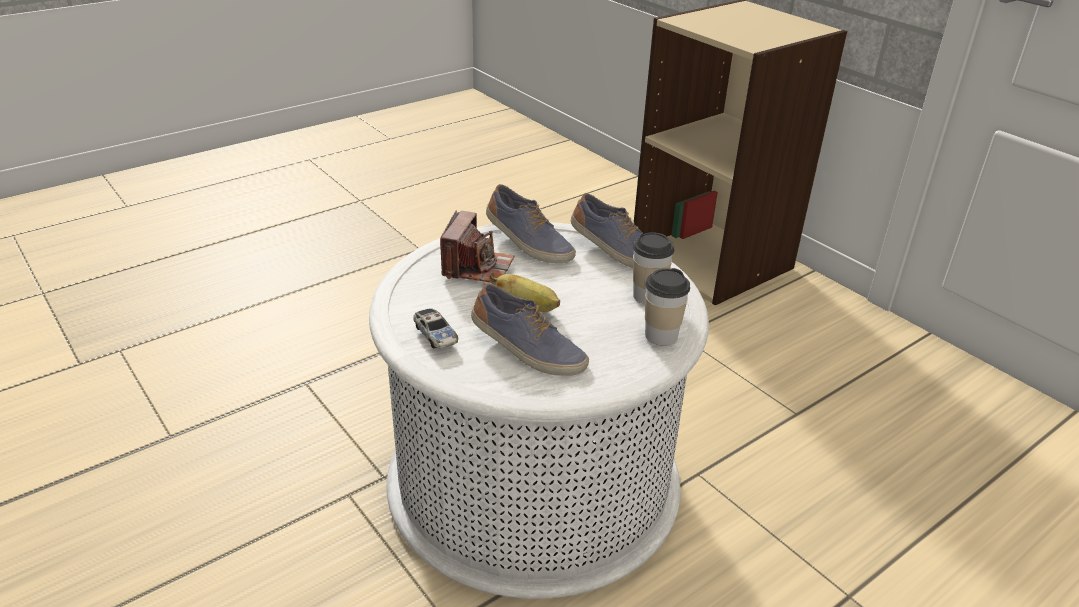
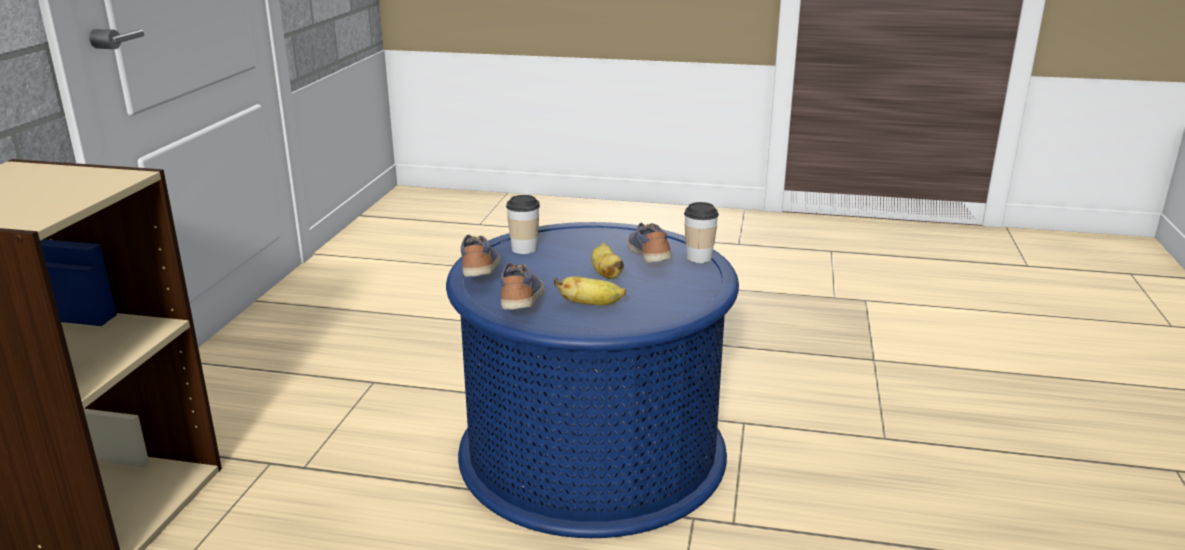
camera: 130 degrees left, 10 degrees down
white coffee table [369,222,709,599] -> blue coffee table [446,222,739,538]
toy car [413,308,458,349] -> none
camera [440,210,514,283] -> banana [554,276,626,305]
cup [645,268,690,345] -> cup moved to [684,202,719,263]

